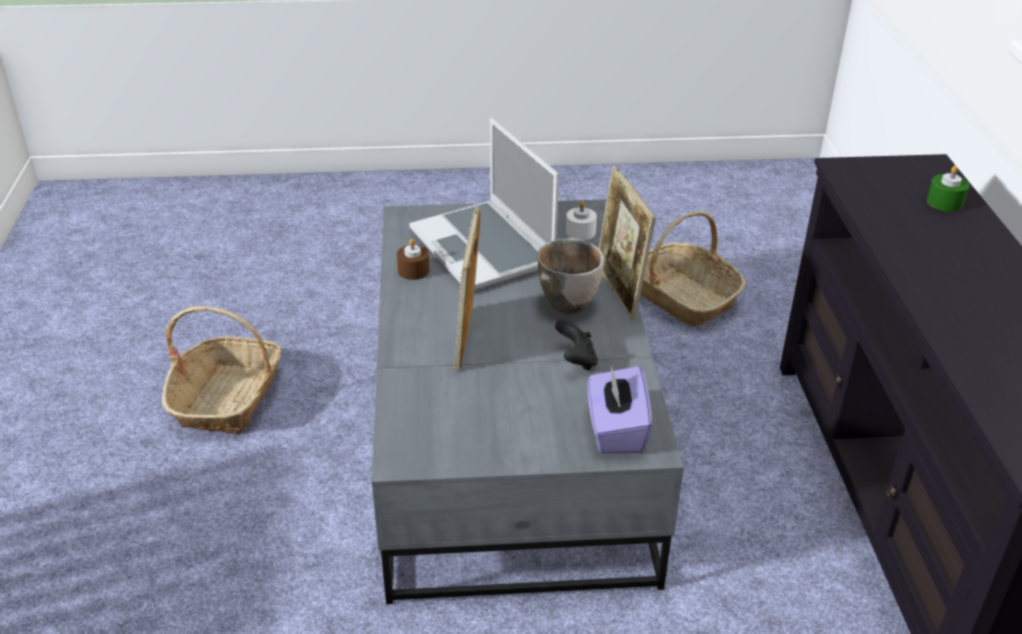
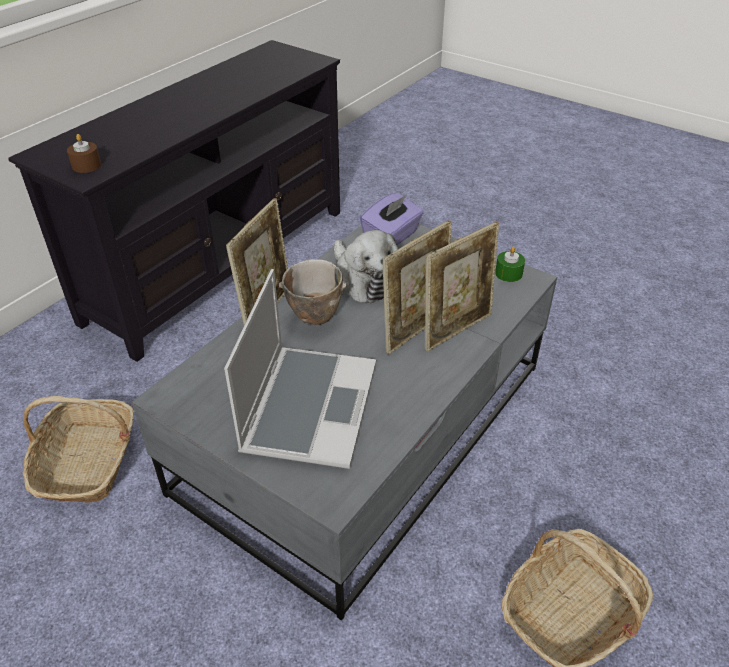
camera: 140 degrees left, 5 degrees up
brown candle [397,239,430,280] -> brown candle moved to [67,134,101,173]
black game controller [555,320,598,371] -> plush toy [334,230,398,304]
white candle [566,201,597,240] -> none
green candle [927,165,969,212] -> green candle moved to [495,246,525,282]
none -> picture frame [425,222,499,352]

